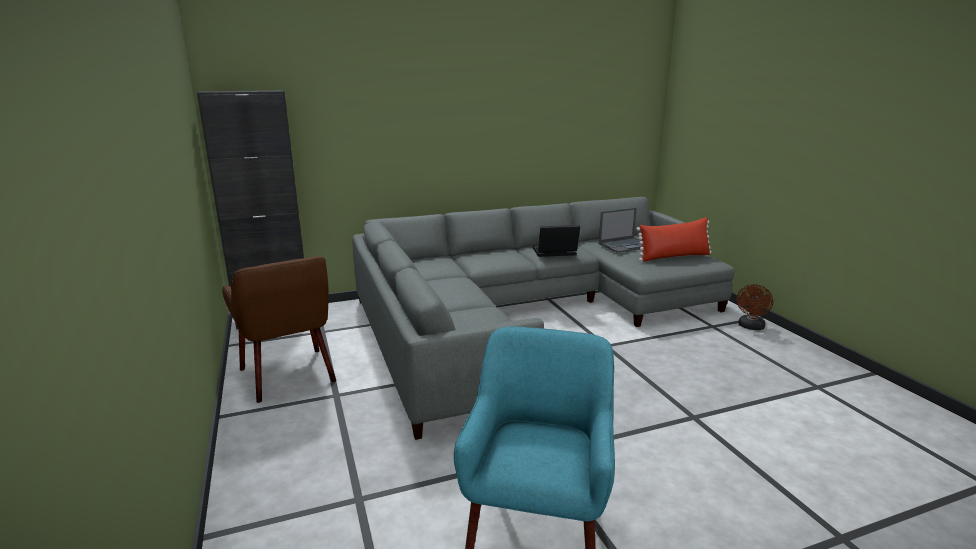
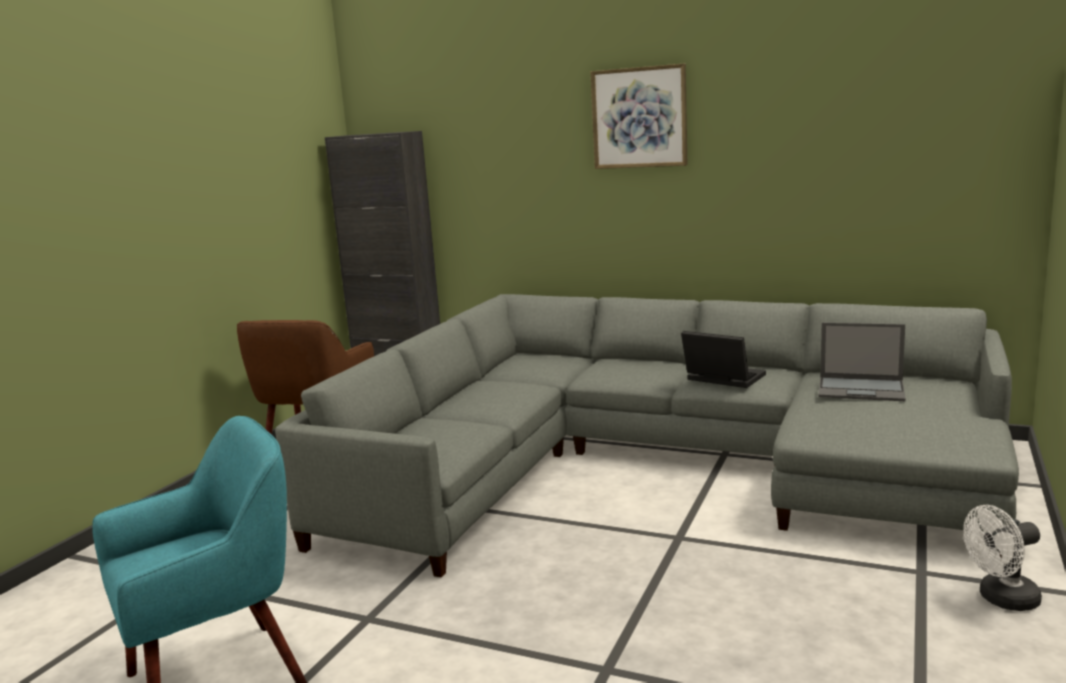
camera: 45 degrees right, 5 degrees down
red pillow [637,217,712,262] -> none
brown fan [737,284,773,330] -> white fan [963,505,1042,611]
none -> picture [590,63,687,169]

